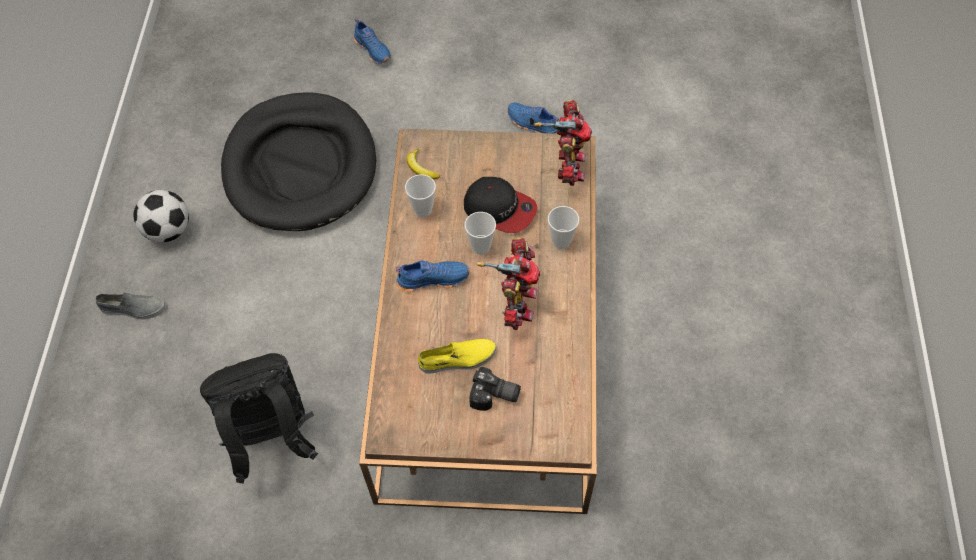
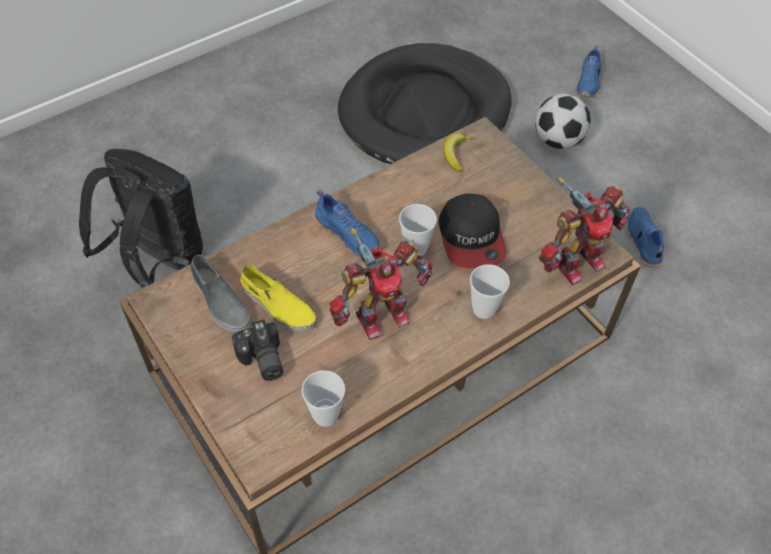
camera: 50 degrees right, 5 degrees down
grey shoe [96,293,166,319] -> grey shoe moved to [190,255,250,333]
football [133,190,189,242] -> football moved to [535,94,591,149]
cup [405,174,436,217] -> cup moved to [302,370,345,427]

